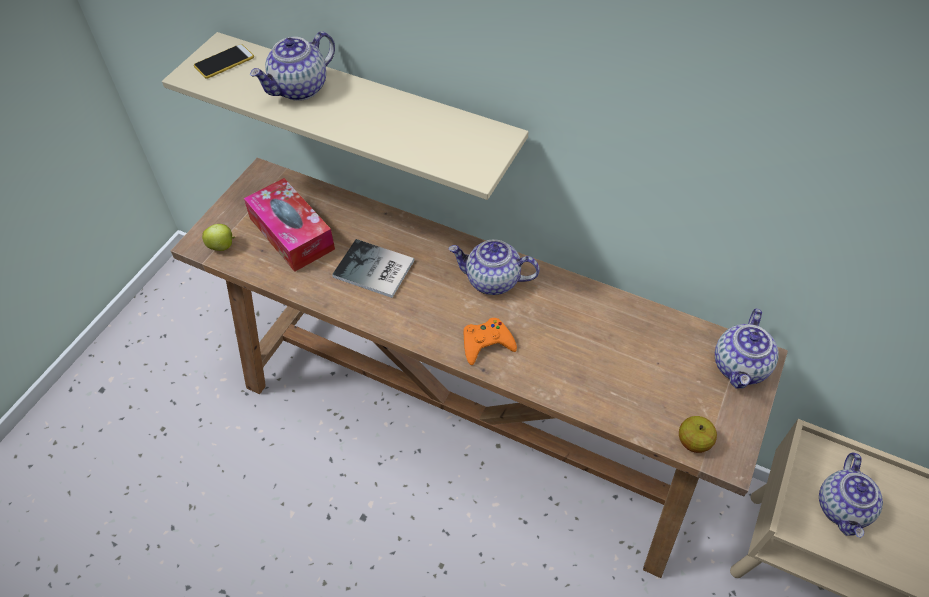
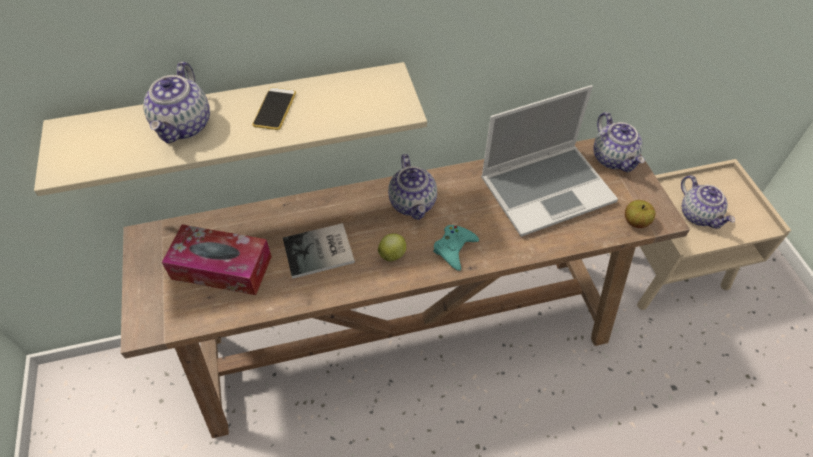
camera: 40 degrees left, 0 degrees up
phone [194,44,254,78] -> phone moved to [252,87,296,130]
apple [202,224,235,251] -> apple moved to [378,233,406,261]
teapot [449,239,539,295] -> teapot turned 75 degrees counterclockwise [388,154,437,220]
orange game controller [463,318,517,365] -> turquoise game controller [433,225,479,271]
none -> laptop [481,85,618,237]

